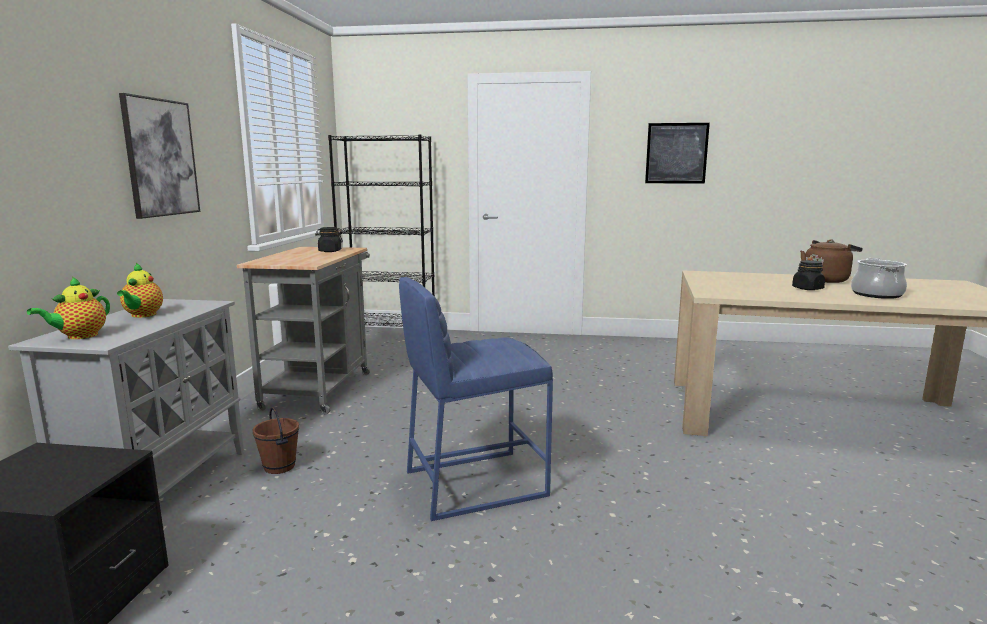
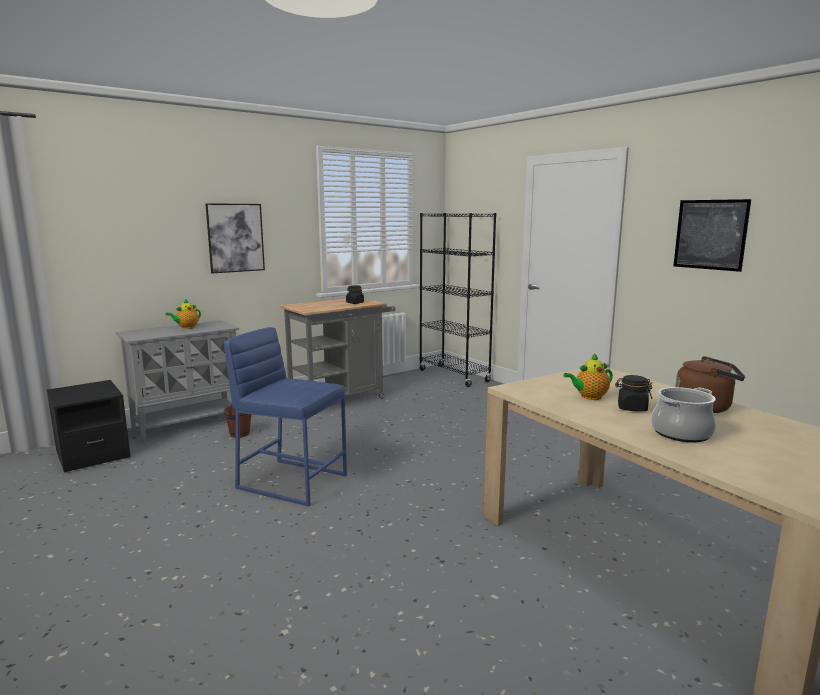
camera: 45 degrees right, 0 degrees up
teapot [27,277,110,339] -> teapot moved to [563,353,613,400]

